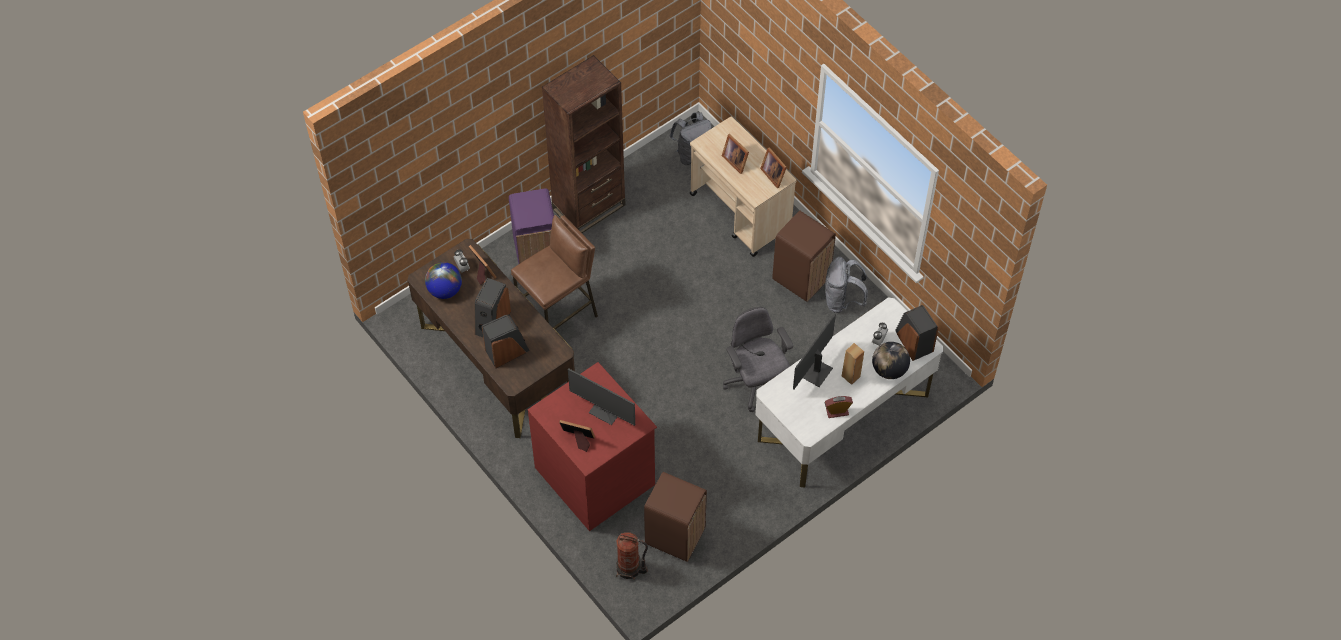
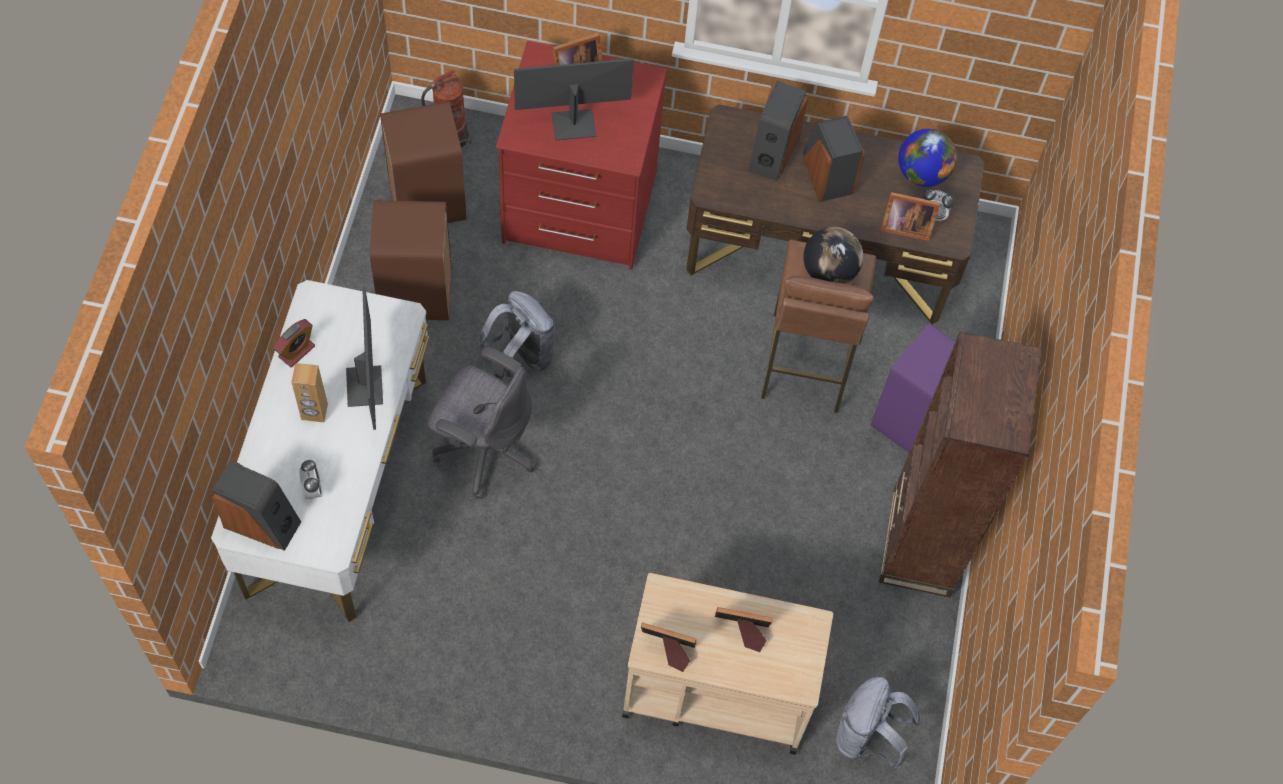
camera: 135 degrees right, 5 degrees up
brown trash can [772,211,836,302] -> brown trash can moved to [370,200,451,320]
grey backpack [825,257,868,313] -> grey backpack moved to [478,291,555,382]
globe [872,342,910,379] -> globe moved to [803,227,863,284]

